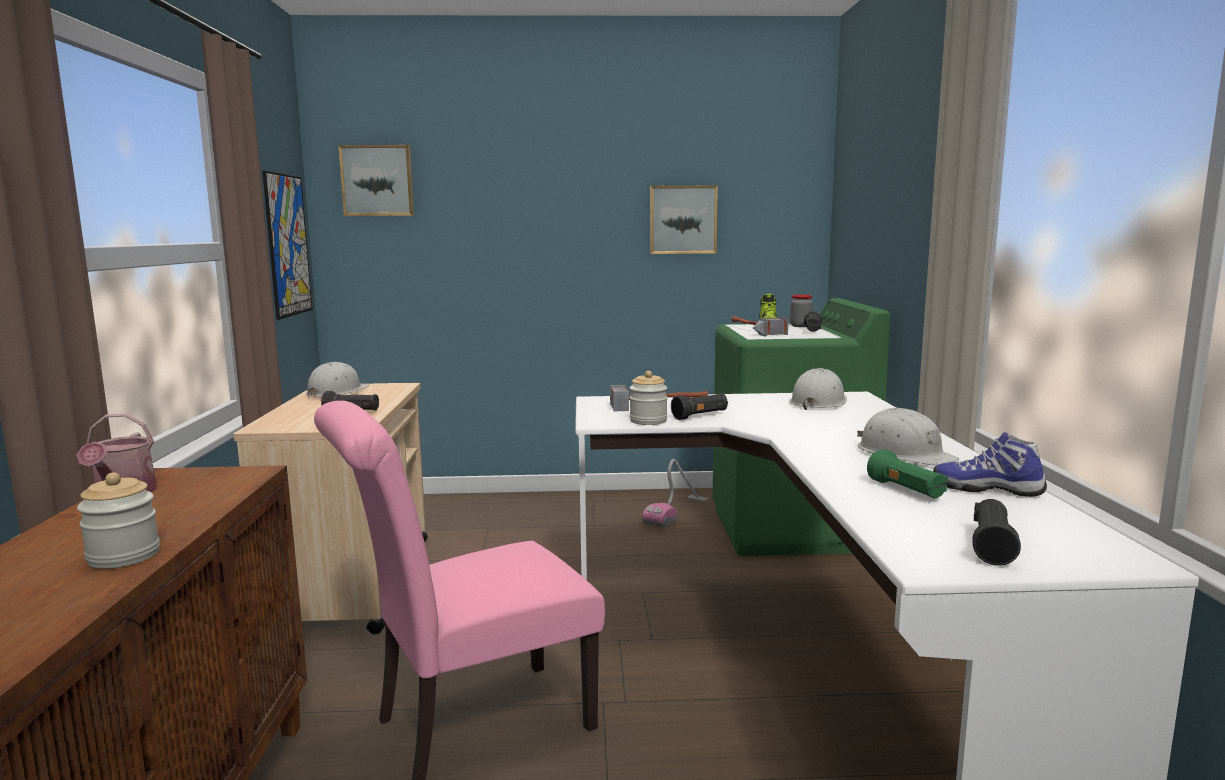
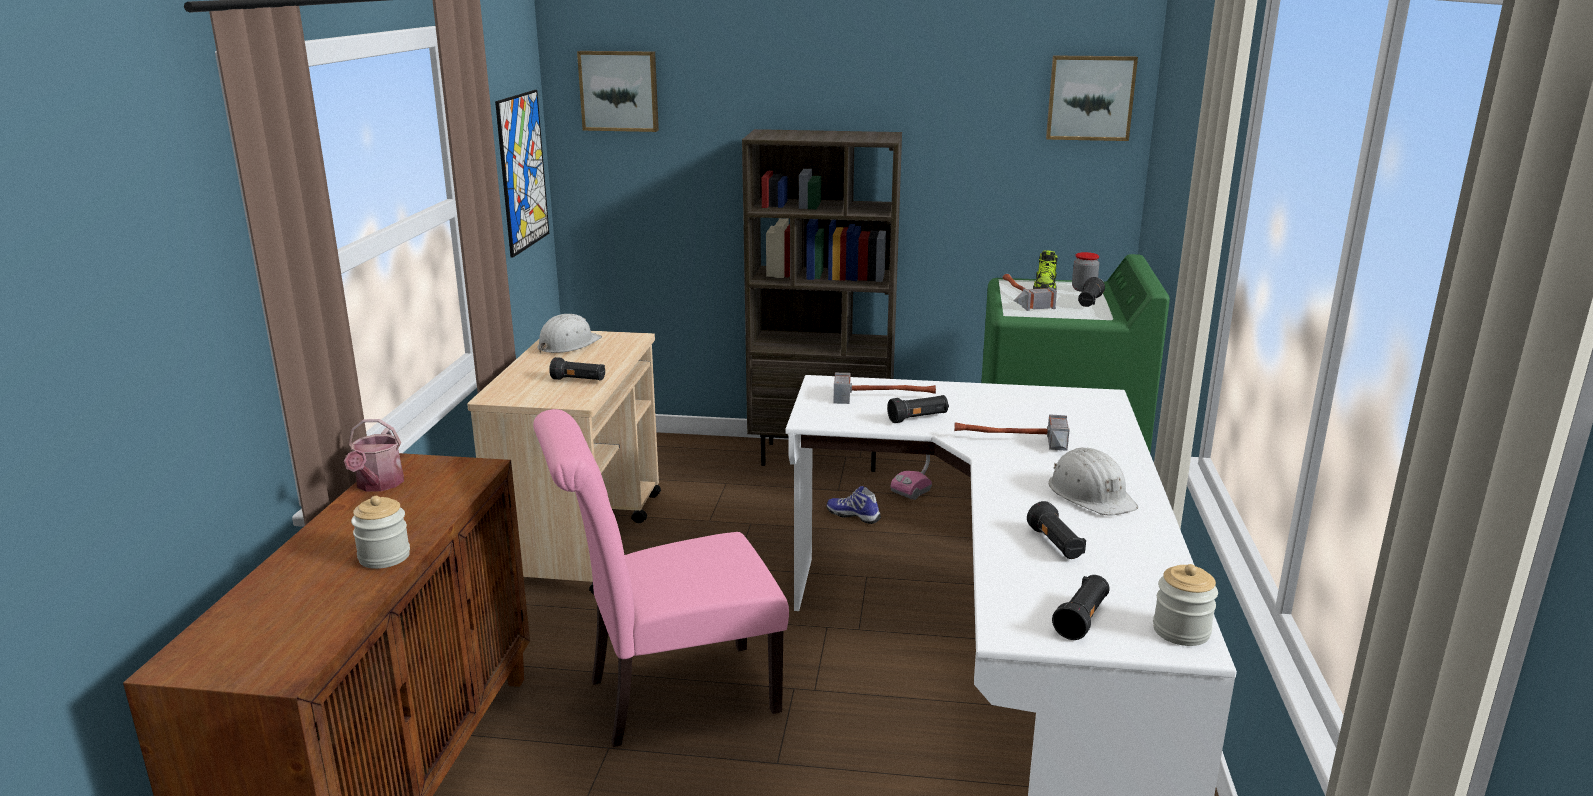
camera: 10 degrees right, 10 degrees up
jar [630,371,667,425] -> jar moved to [1153,564,1218,646]
picture [650,185,718,254] -> picture moved to [1046,55,1138,141]
white hard hat [789,368,847,410] -> none
green flashlight [867,449,948,498] -> black flashlight [1027,501,1086,559]
shoe [933,432,1047,497] -> shoe moved to [826,486,881,524]
none -> brown bookcase [742,129,902,472]
none -> hammer [954,414,1070,451]

